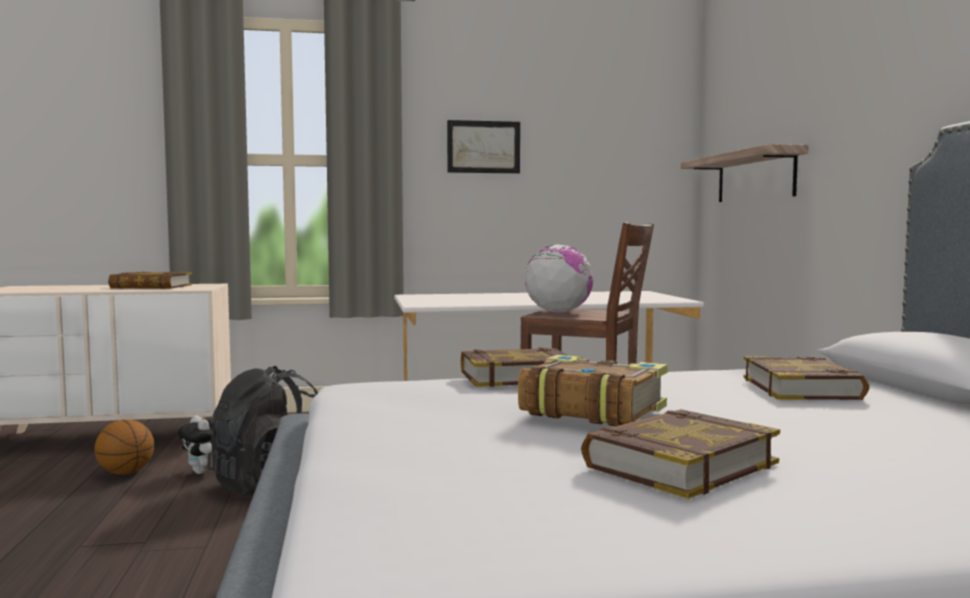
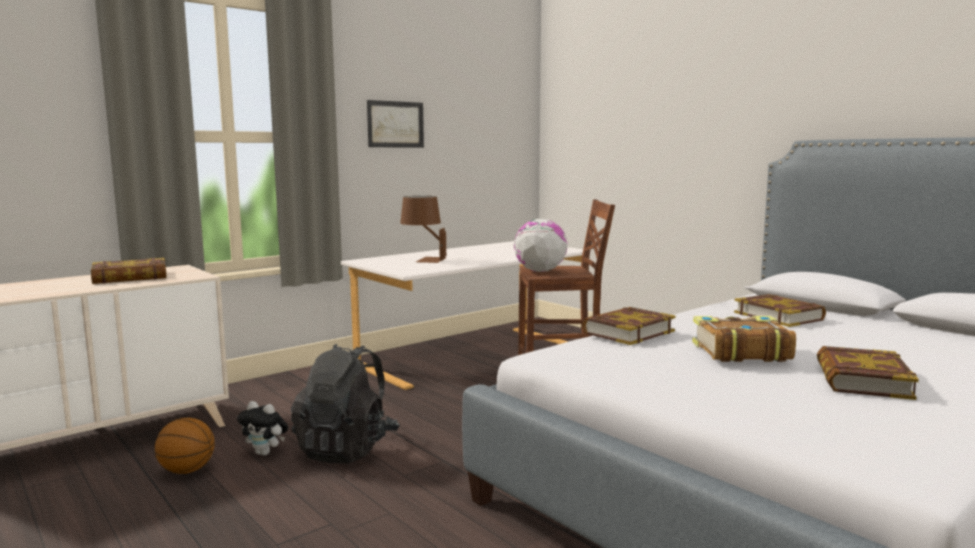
camera: 30 degrees left, 5 degrees up
shelf [681,144,809,202] -> none
none -> brown table lamp [400,196,447,263]

